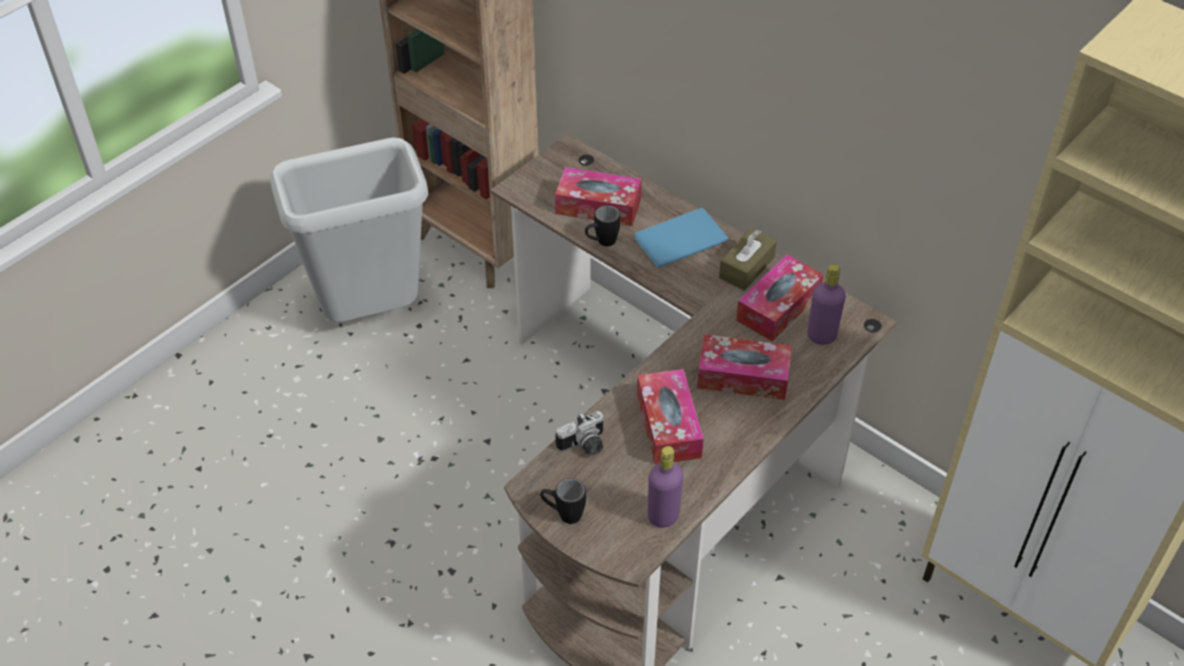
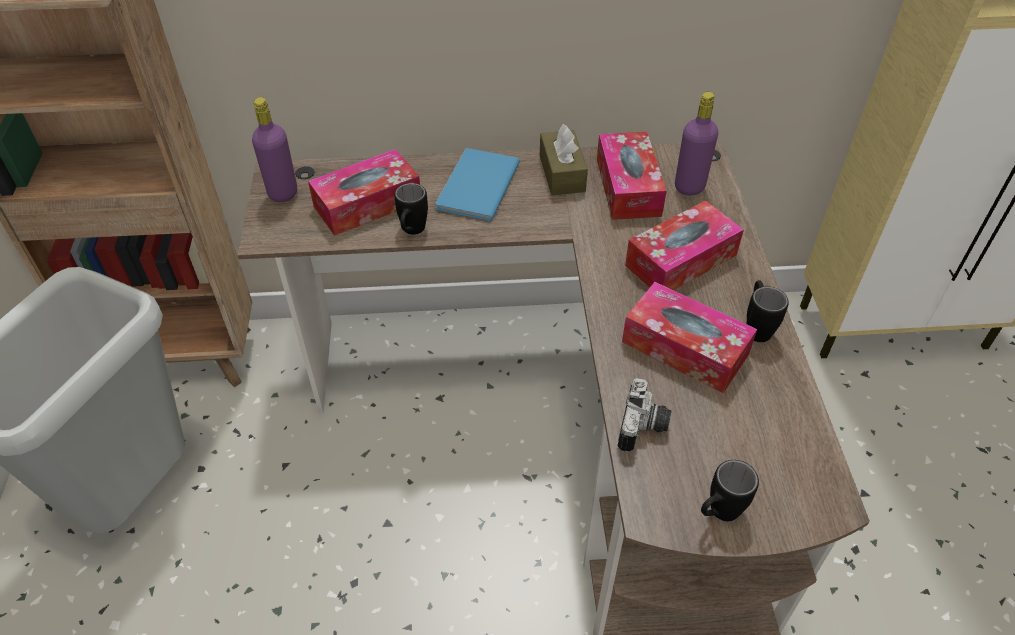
camera: 45 degrees left, 0 degrees up
purple bottle [648,446,683,528] -> purple bottle moved to [252,97,297,202]
none -> black mug [747,280,789,342]

